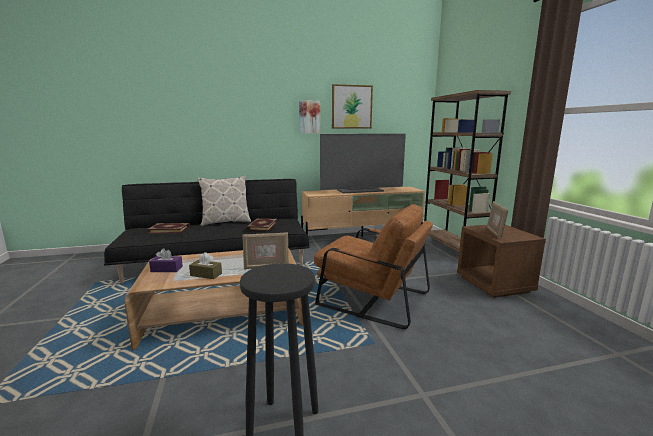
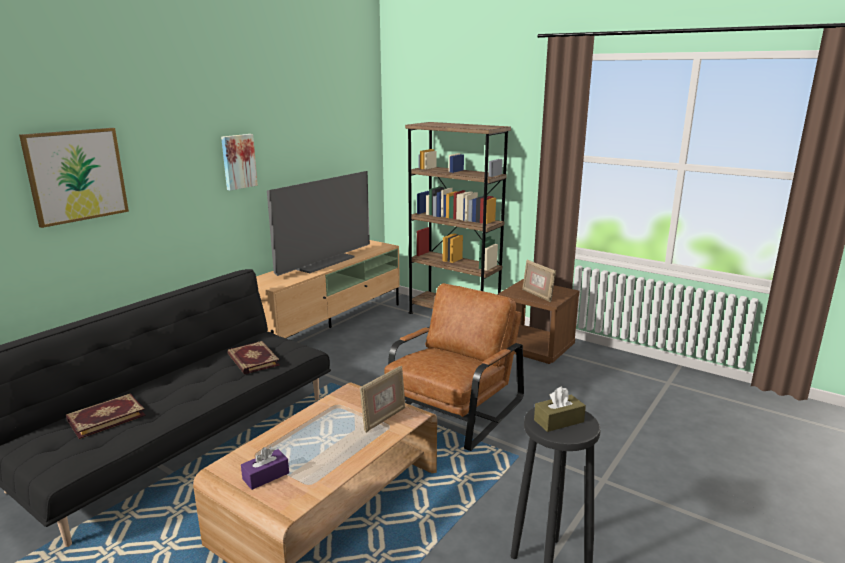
camera: 40 degrees left, 5 degrees up
brown tissue box [189,252,222,279] -> brown tissue box moved to [534,386,586,432]
pillow [197,176,251,226] -> none
brown armchair [314,204,433,329] -> brown armchair turned 45 degrees counterclockwise [384,283,524,451]
picture [332,84,373,128] -> picture moved to [19,128,129,228]

